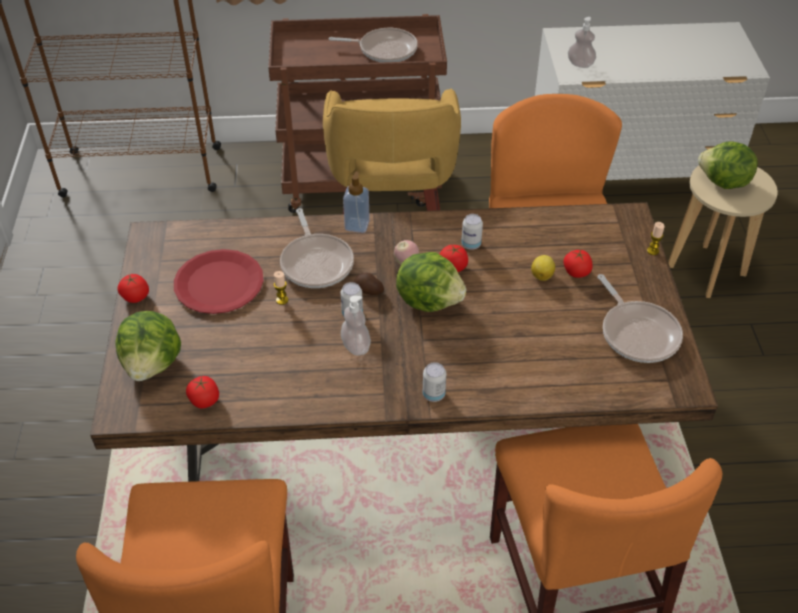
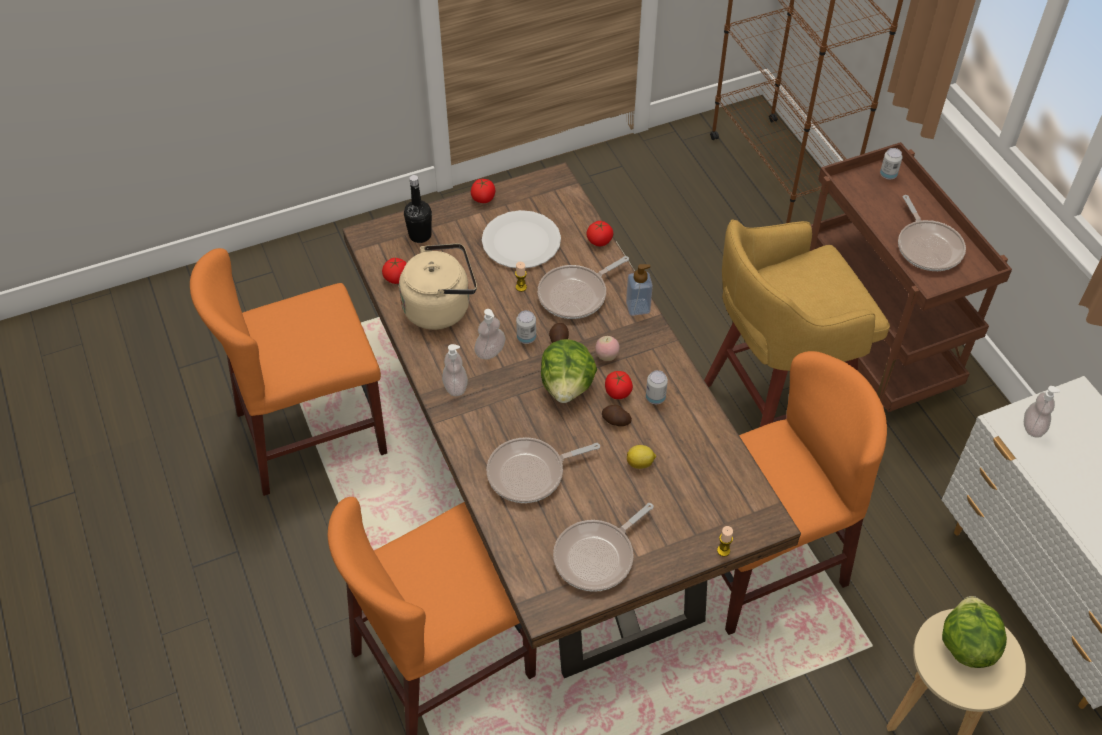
camera: 70 degrees right, 5 degrees up
lettuce [116,311,181,381] -> black bottle [404,175,432,243]
red plate [174,249,264,314] -> white plate [482,210,561,268]
can [423,362,446,402] -> can moved to [880,148,903,179]
tomato [563,250,592,278] -> tomato moved to [586,221,613,246]
none -> beige kettle [399,243,477,330]
none -> soap dispenser [442,344,468,396]
none -> frying pan [487,437,600,503]
none -> potato [602,405,632,426]

